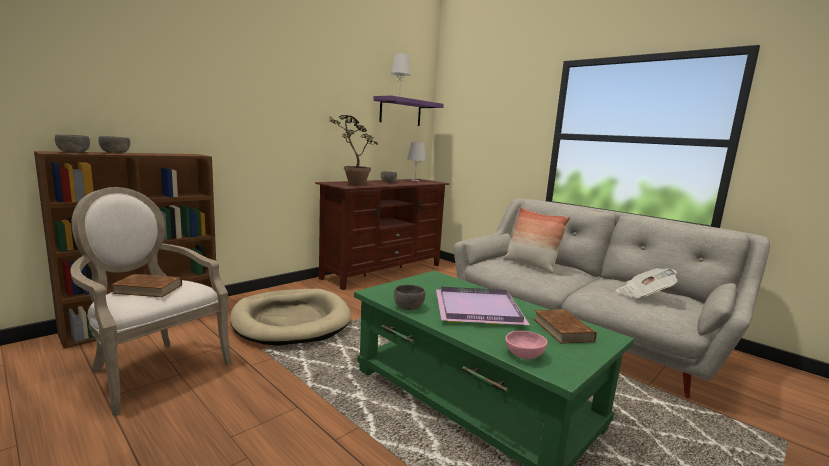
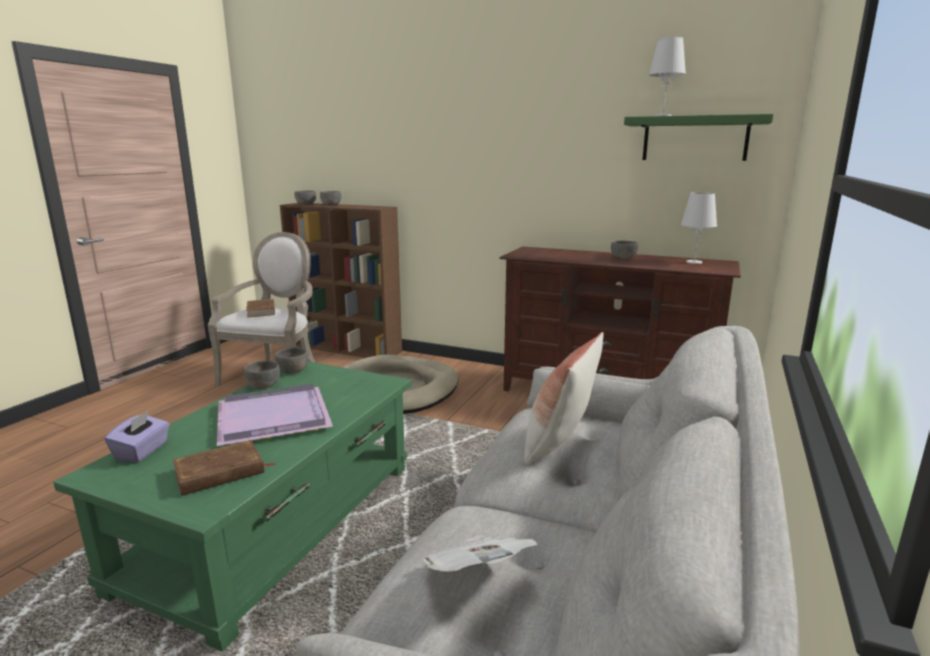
camera: 70 degrees right, 5 degrees up
potted plant [329,115,378,186] -> none
purple shelf [373,95,444,126] -> green shelf [624,114,773,161]
pink bowl [505,331,547,359] -> purple tissue box [105,411,170,462]
none -> grey bowl [275,347,309,374]

